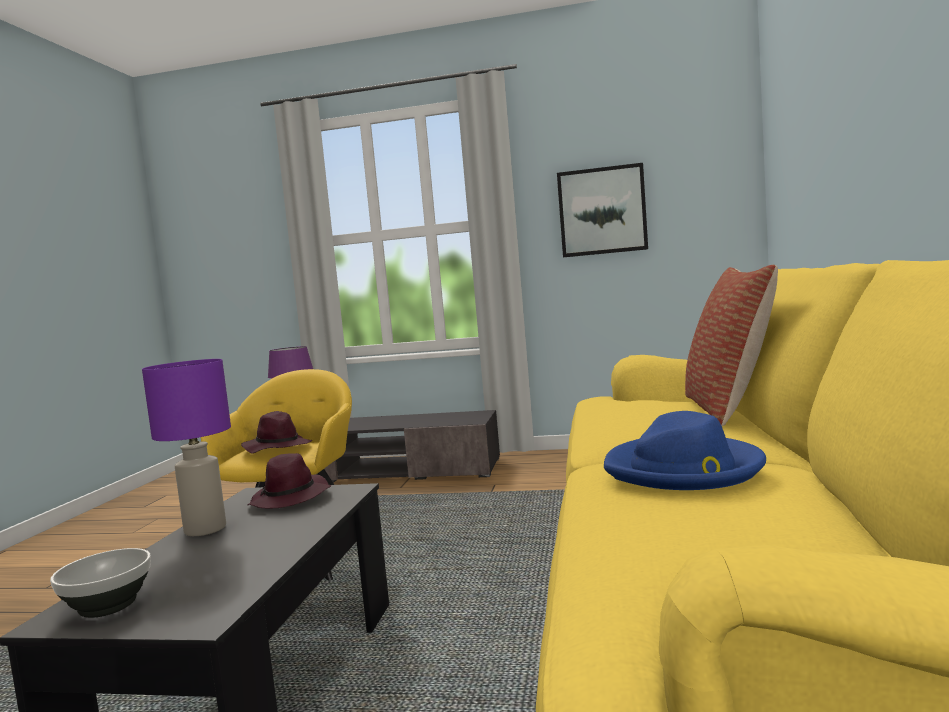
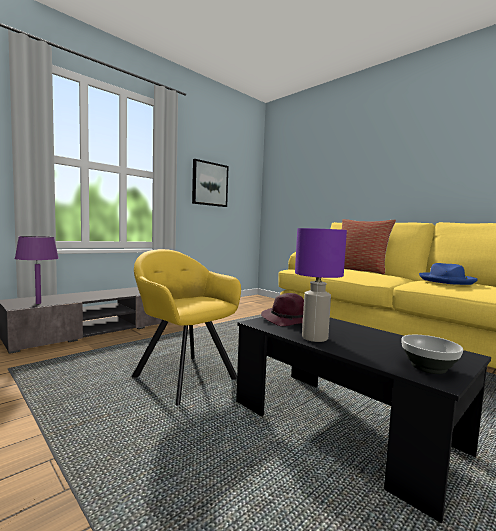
camera: 55 degrees left, 0 degrees up
purple hat [241,411,312,453] -> none

